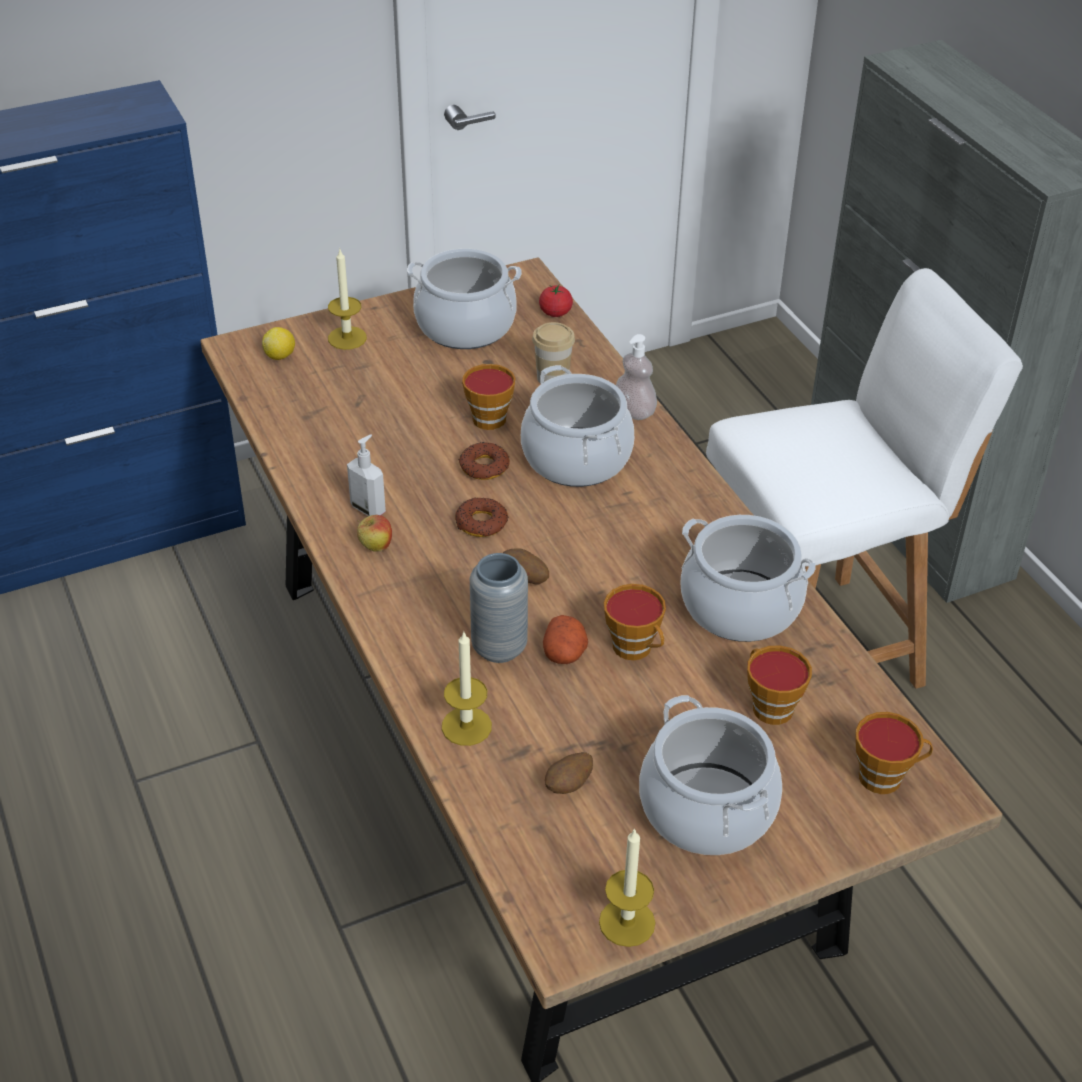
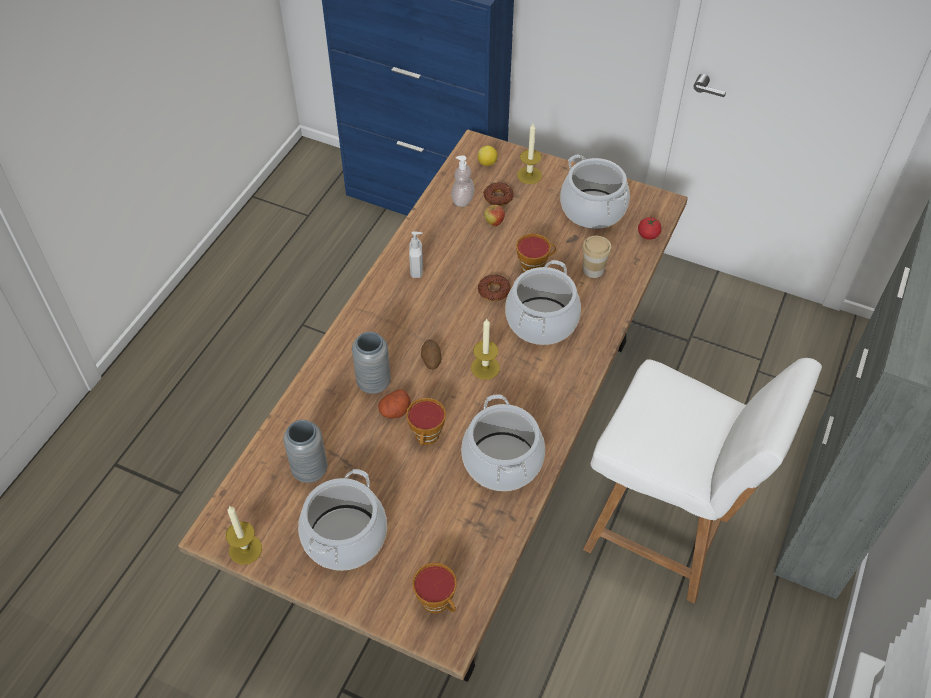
camera: 50 degrees right, 10 degrees up
apple [357,515,392,552] -> apple moved to [484,203,505,227]
candle [442,632,492,746] -> candle moved to [471,319,500,380]
donut [455,498,508,537] -> donut moved to [484,182,514,206]
potato [545,752,593,794] -> grey vase [283,420,328,483]
soap dispenser [616,334,657,420] -> soap dispenser moved to [451,155,474,207]
cup [747,646,812,725] -> none

